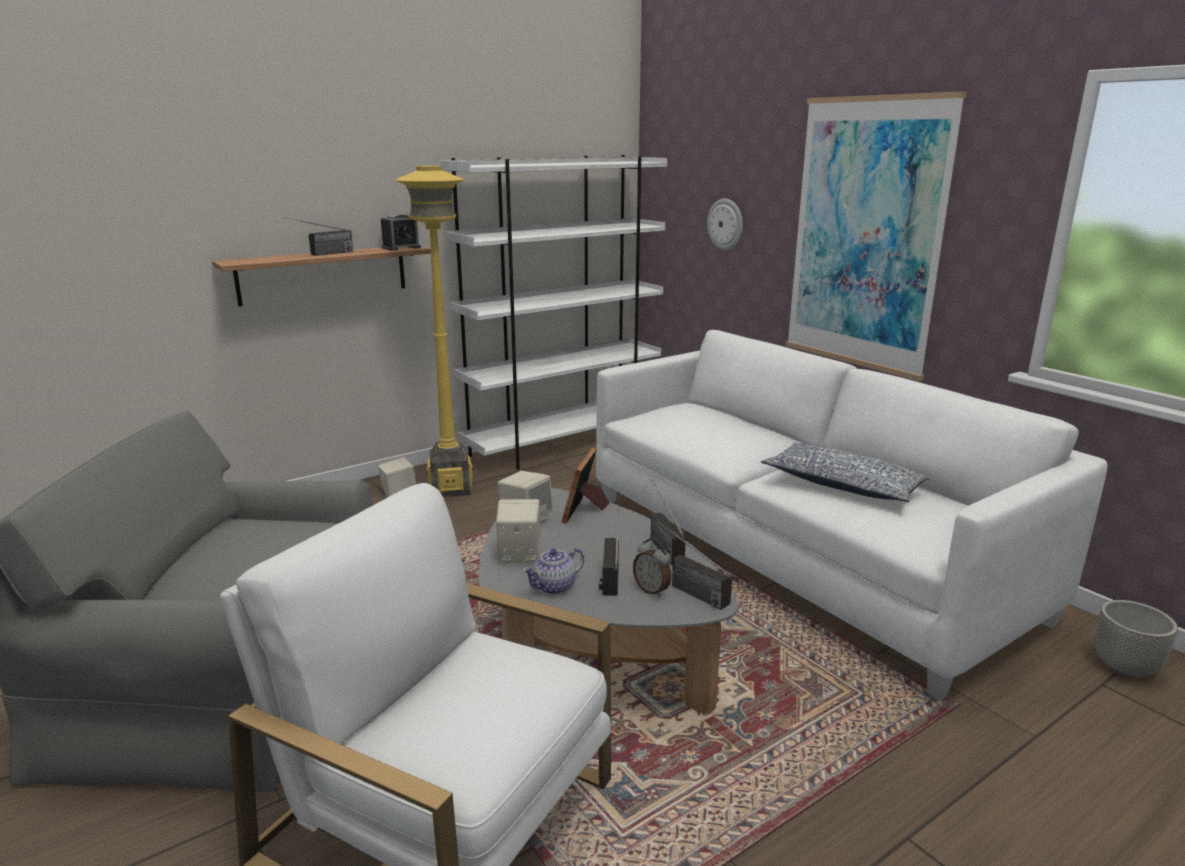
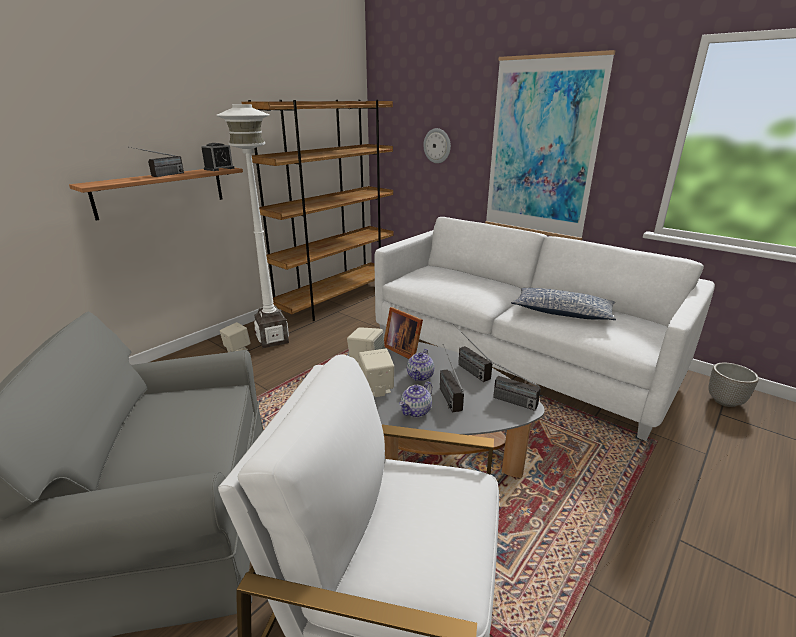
camera: 15 degrees left, 5 degrees up
yellow floor lamp [395,166,473,497] -> white floor lamp [216,104,289,348]
white bookcase [441,155,667,470] -> brown bookcase [241,100,393,321]
picture frame [562,447,609,524] -> picture frame turned 45 degrees counterclockwise [384,307,423,359]
alarm clock [633,538,671,597] -> none
none -> teapot [407,349,434,381]

